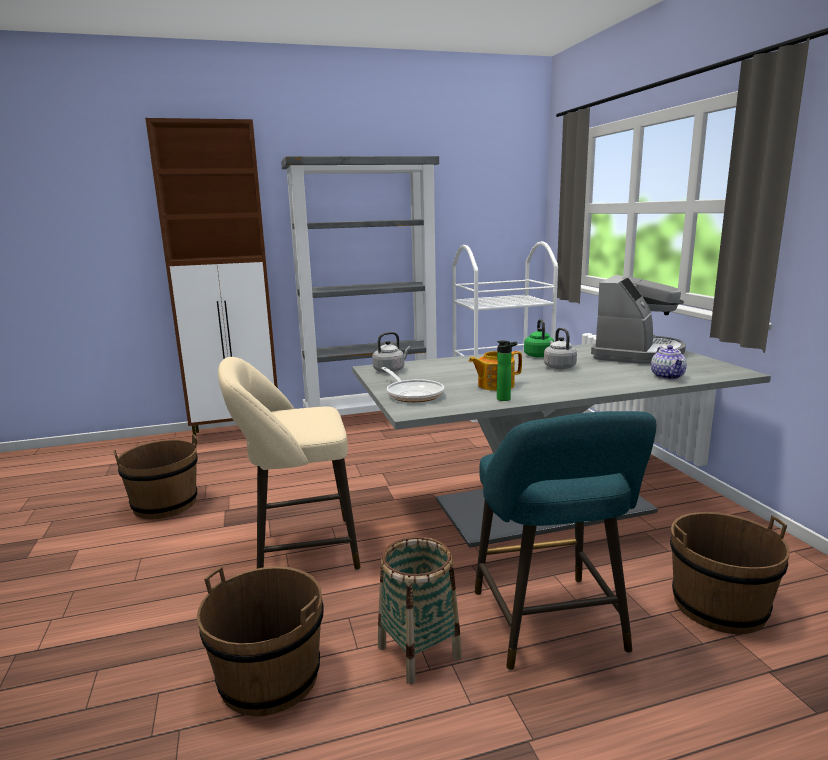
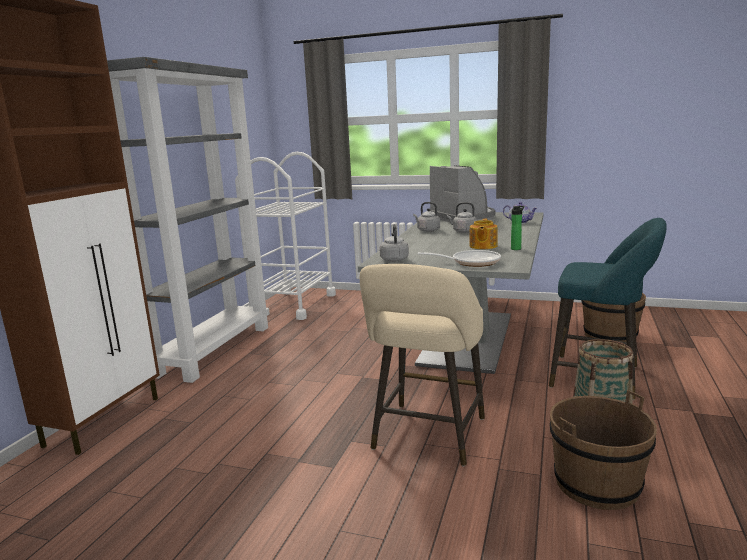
camera: 55 degrees left, 0 degrees up
brown bucket [113,434,198,519] -> none
green kettle [524,319,554,358] -> grey kettle [413,202,440,232]

